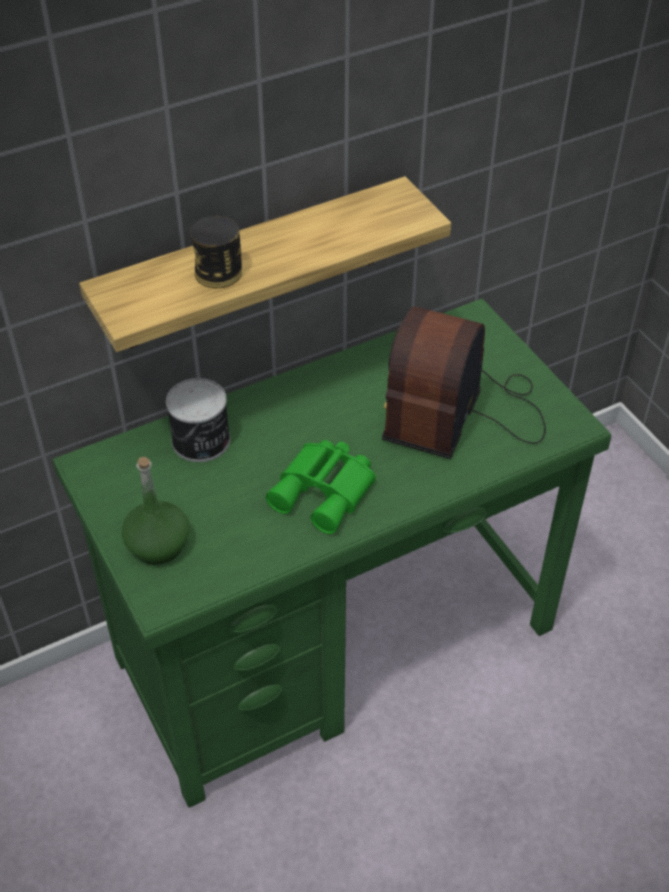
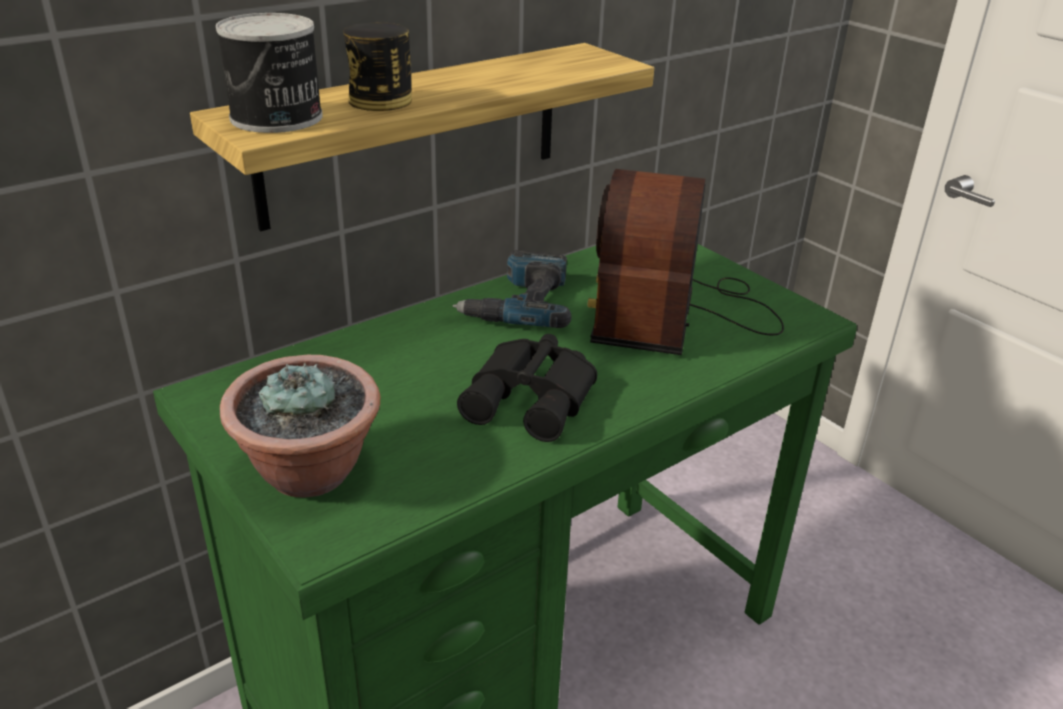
camera: 10 degrees left, 15 degrees down
green bottle [122,457,189,564] -> potted plant [220,355,380,498]
can [166,378,230,462] -> can moved to [216,13,323,133]
green binoculars [266,440,376,534] -> black binoculars [457,334,597,442]
none -> power drill [453,250,571,328]

